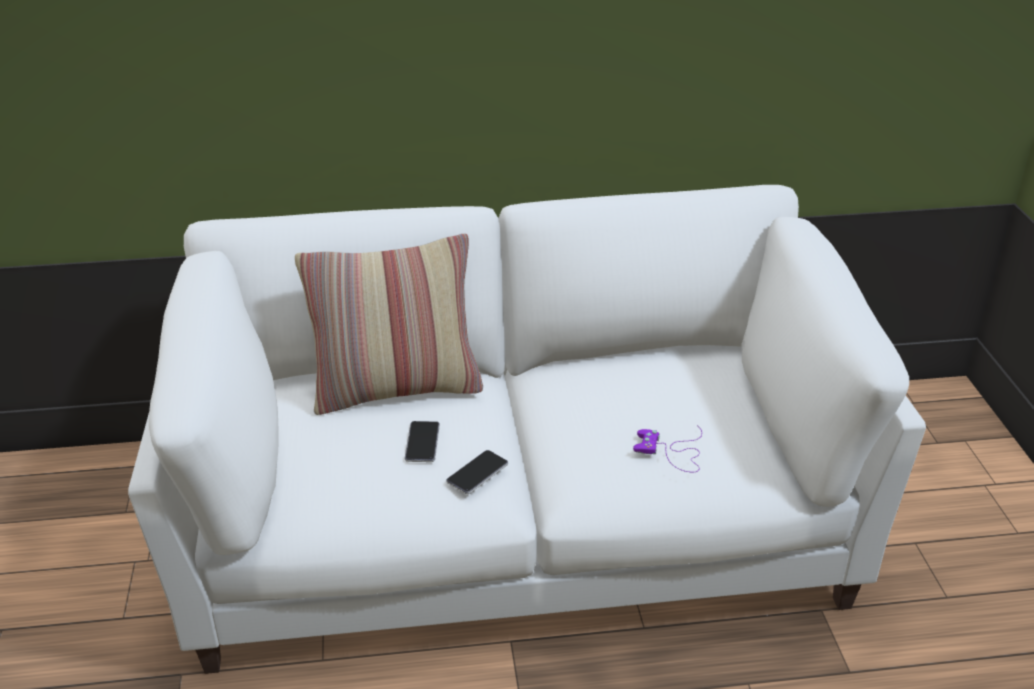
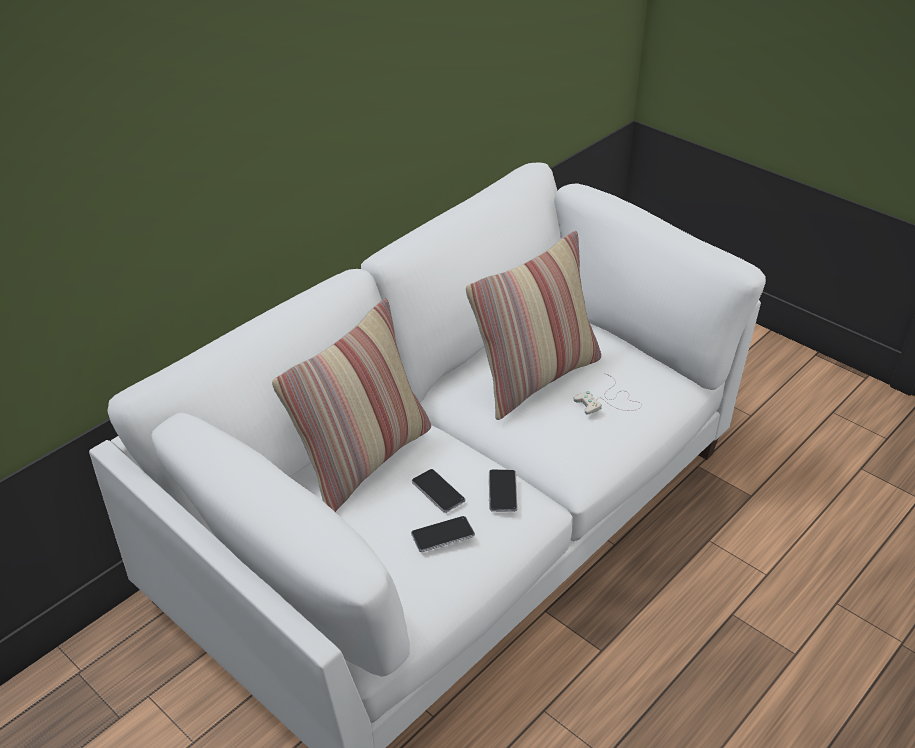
camera: 40 degrees left, 5 degrees up
purple game controller [633,425,702,472] -> white game controller [574,374,642,414]
none -> phone [411,516,475,552]
none -> pillow [466,231,601,420]

